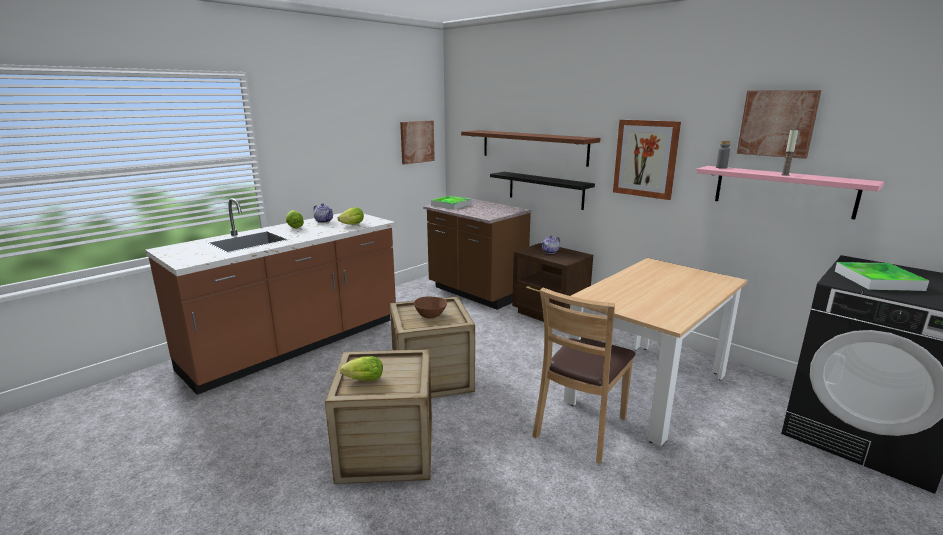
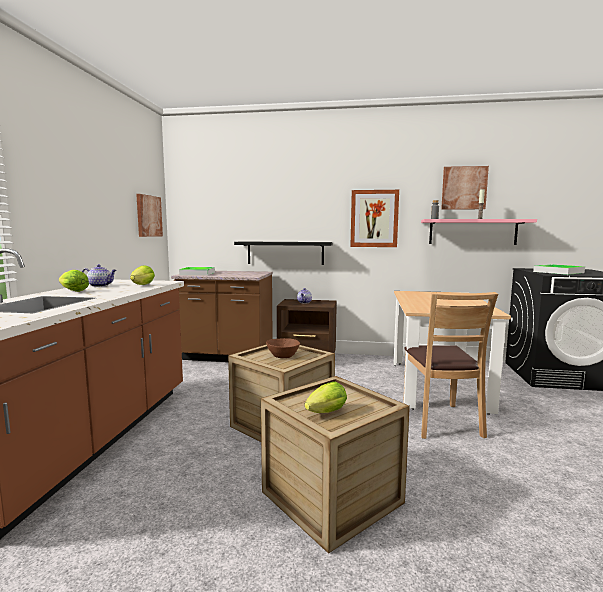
camera: 35 degrees left, 10 degrees down
brown shelf [461,130,600,167] -> none

